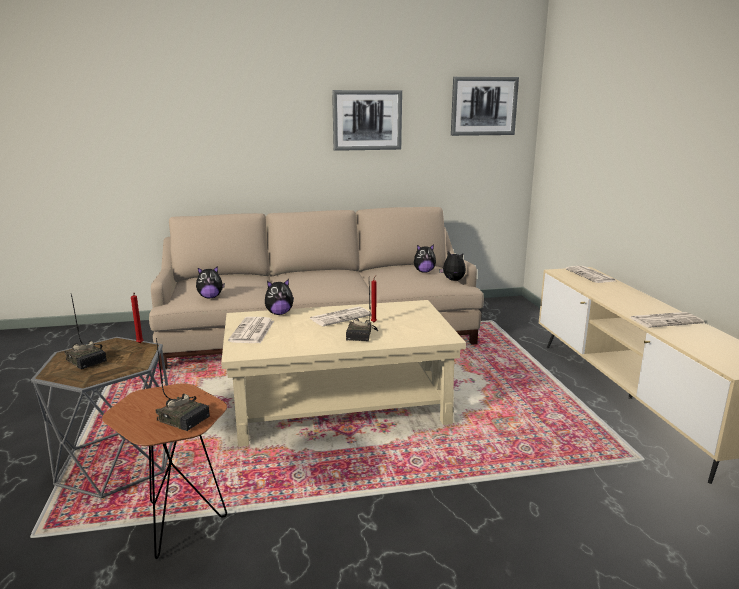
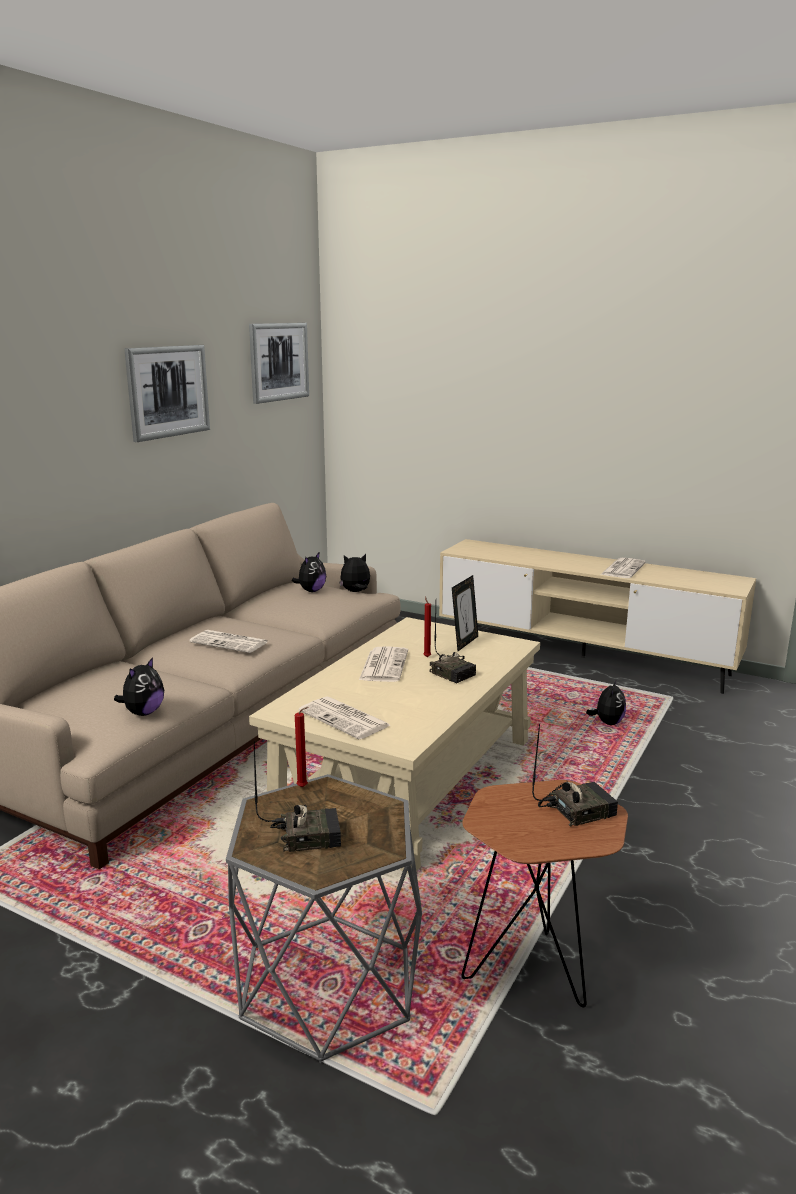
camera: 50 degrees left, 0 degrees up
plush toy [265,279,294,315] -> plush toy moved to [586,679,626,725]
newspaper [566,266,615,283] -> newspaper moved to [189,630,268,653]
none -> picture frame [452,575,478,651]

